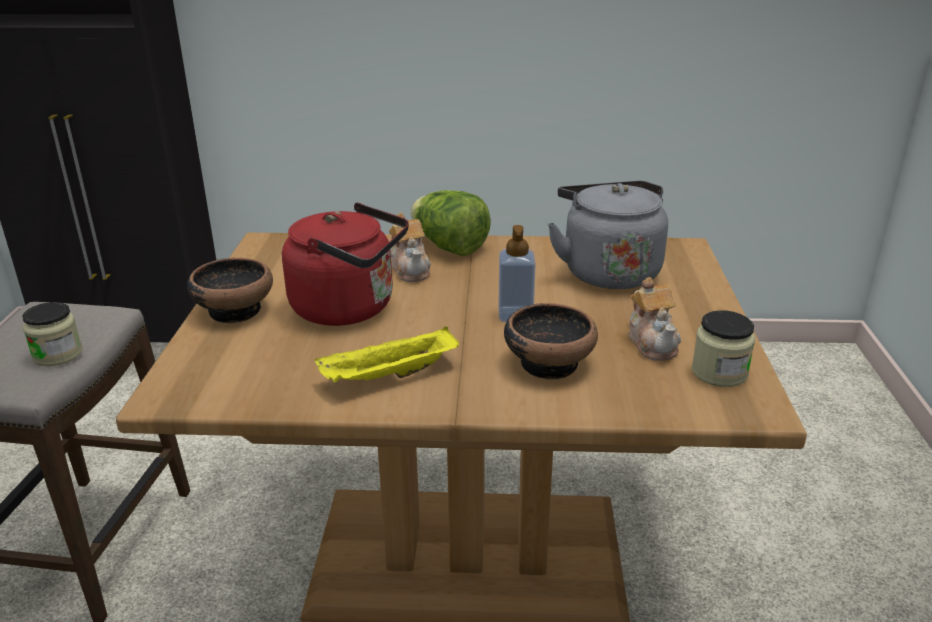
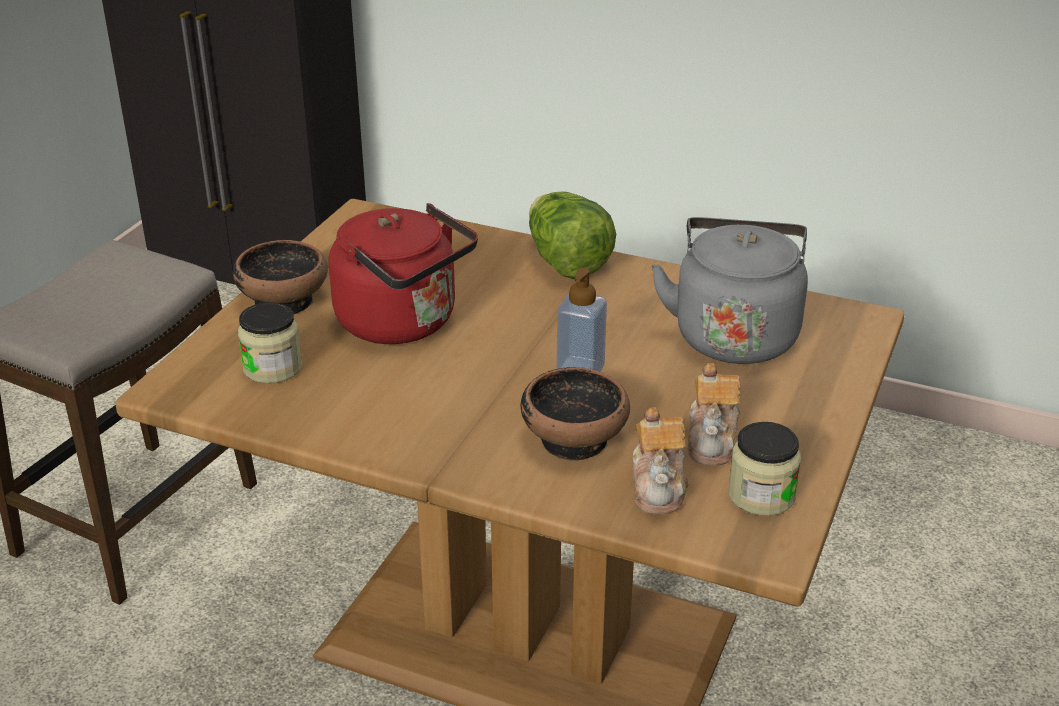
camera: 20 degrees right, 5 degrees up
jar [22,302,83,366] -> jar moved to [238,302,302,384]
yellow tray [315,326,459,383] -> none
teapot [389,213,431,282] -> teapot moved to [633,407,688,514]

